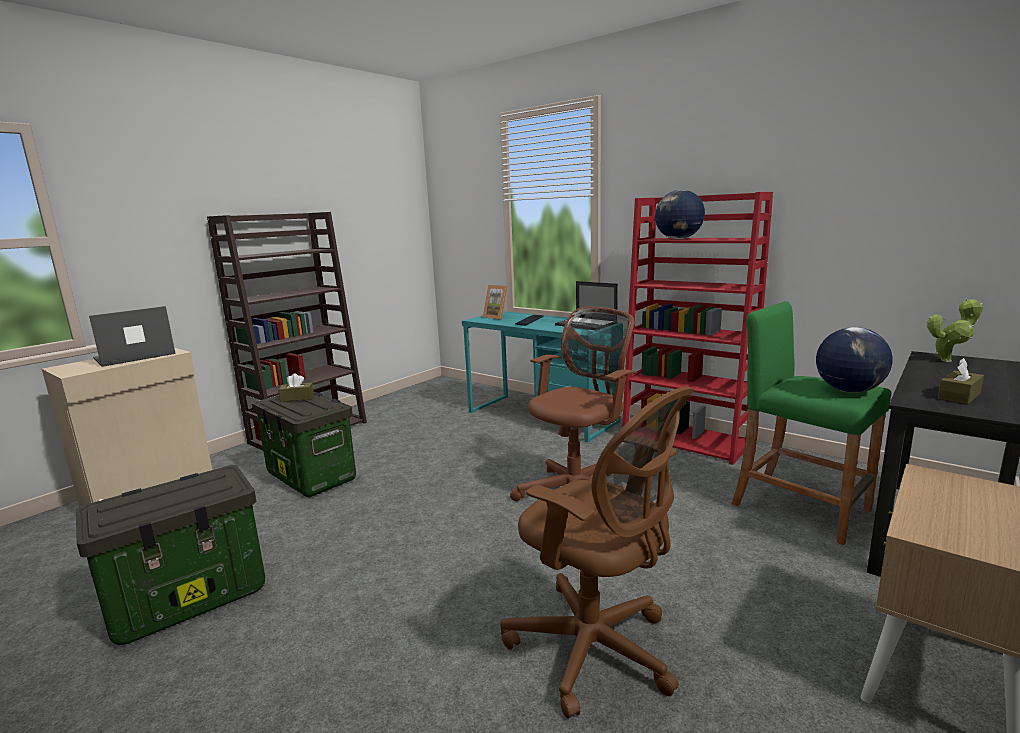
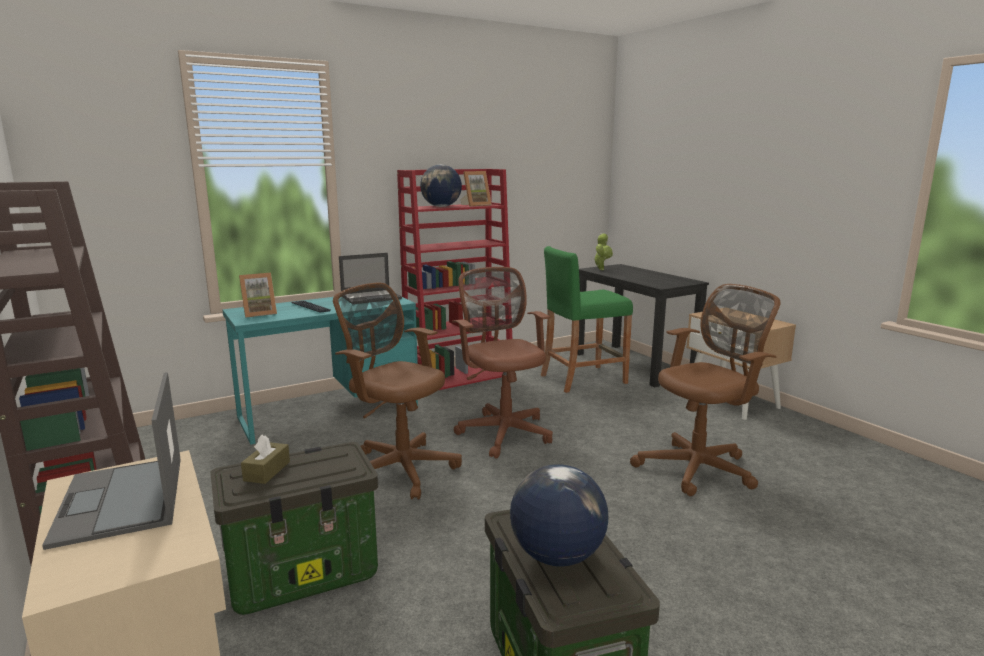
camera: 70 degrees left, 0 degrees up
globe [816,327,893,393] -> globe moved to [510,464,608,567]
brown tissue box [938,358,984,404] -> none
none -> brown office chair [333,283,462,500]
none -> picture frame [460,171,492,206]

